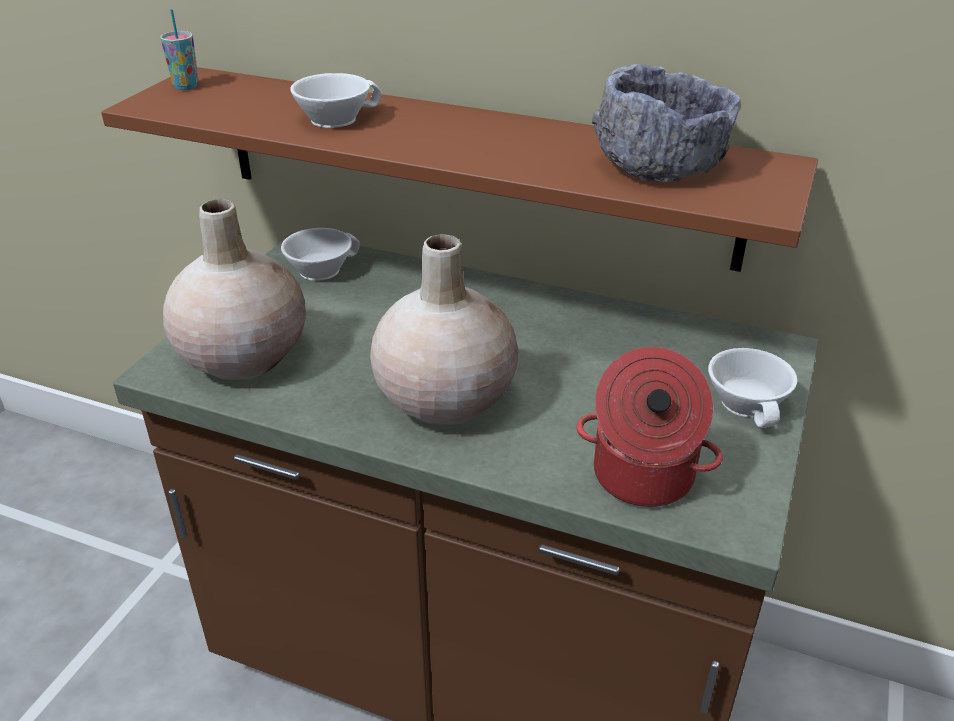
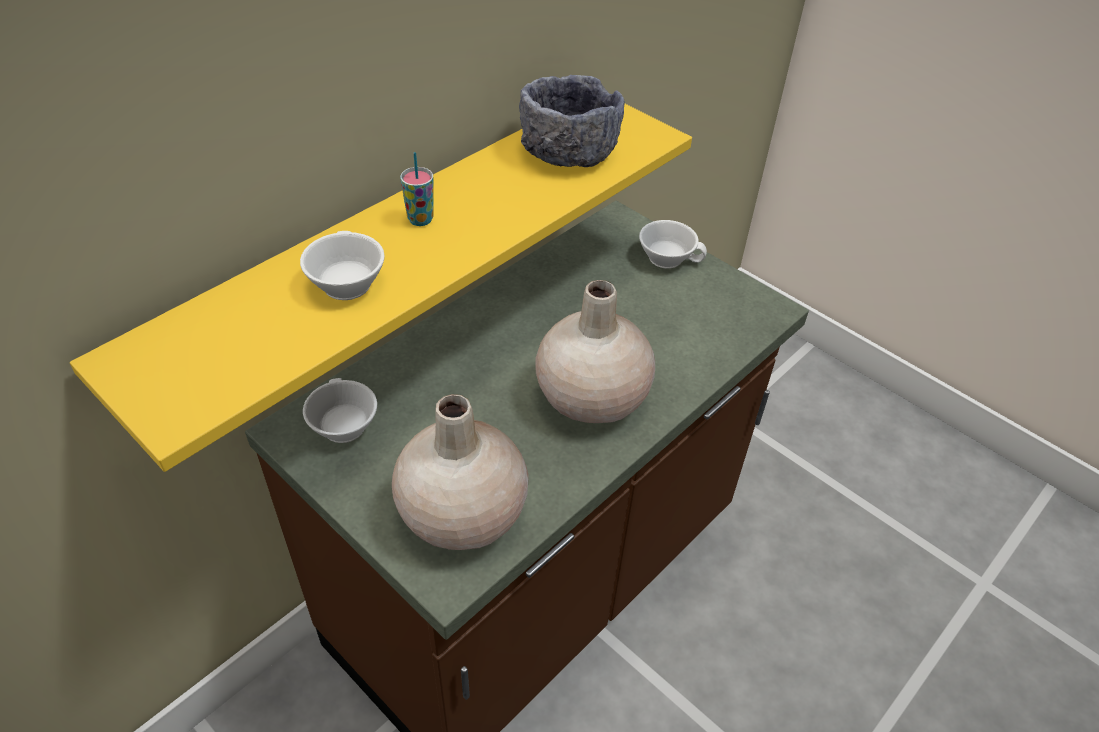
camera: 70 degrees left, 10 degrees up
brown shelf [101,67,818,272] -> yellow shelf [70,104,692,472]
cup [160,9,198,90] -> cup moved to [400,152,434,226]
cooking pot [576,347,723,507] -> none

